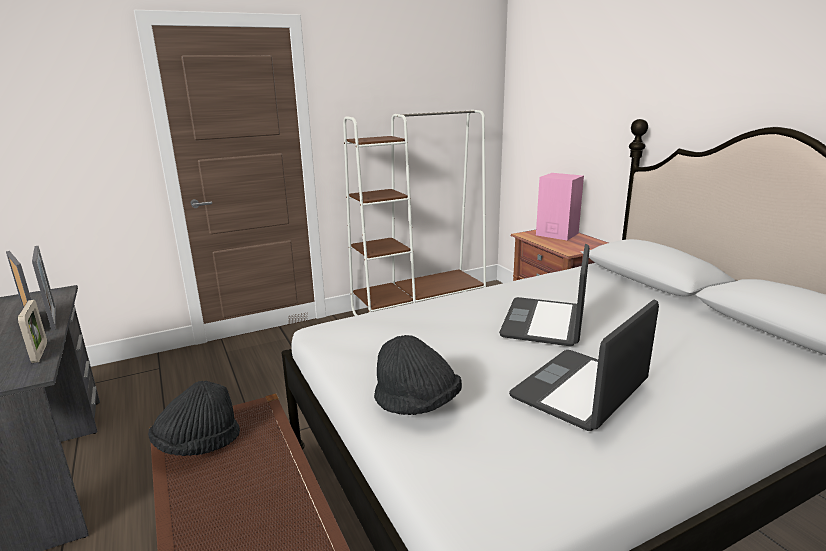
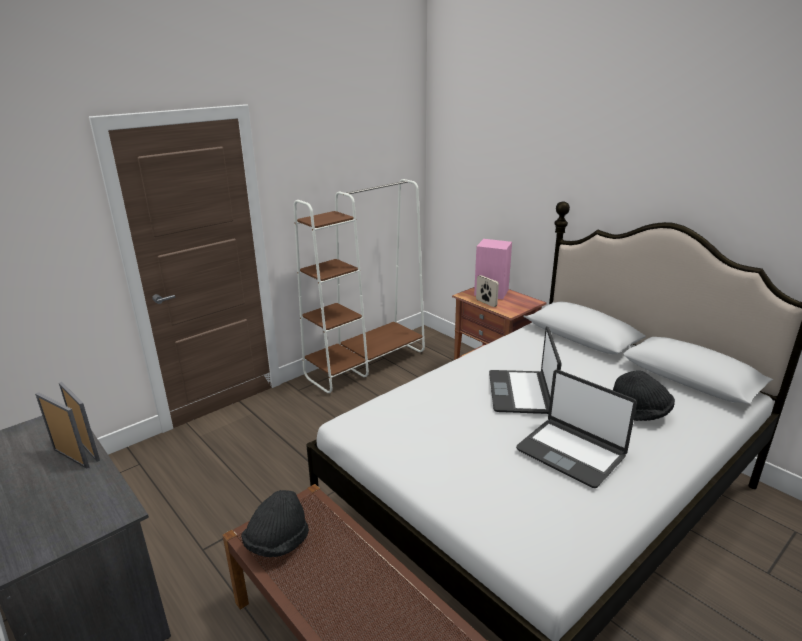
camera: 15 degrees left, 5 degrees up
picture frame [18,300,47,363] -> picture frame moved to [476,275,499,307]
black hat [374,335,462,415] -> black hat moved to [613,370,675,421]
laptop [509,300,659,431] -> laptop turned 75 degrees counterclockwise [516,370,637,488]

